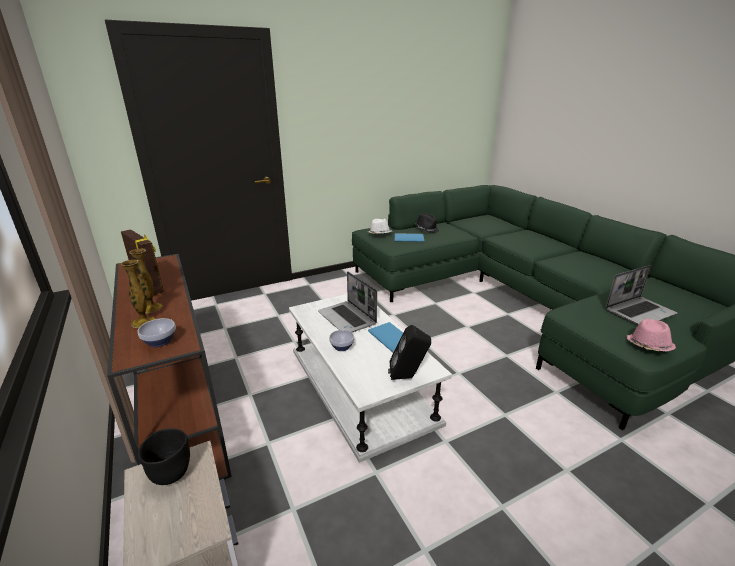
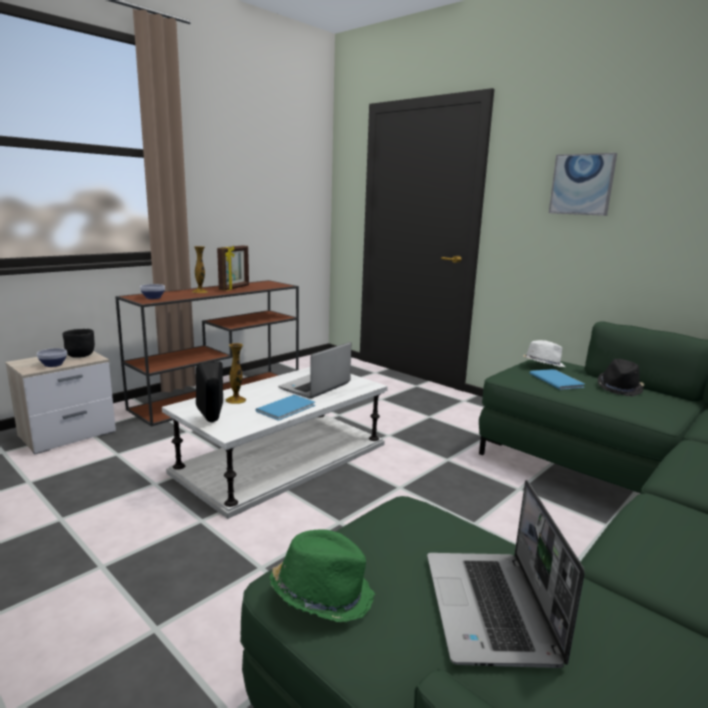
camera: 70 degrees right, 10 degrees down
vase [121,260,156,328] -> vase moved to [226,343,246,404]
bowl [329,330,354,351] -> bowl moved to [37,348,67,367]
laptop [605,265,677,325] -> laptop turned 45 degrees clockwise [427,480,585,668]
pink hat [627,319,676,352] -> green hat [269,530,375,623]
none -> picture [549,153,617,216]

